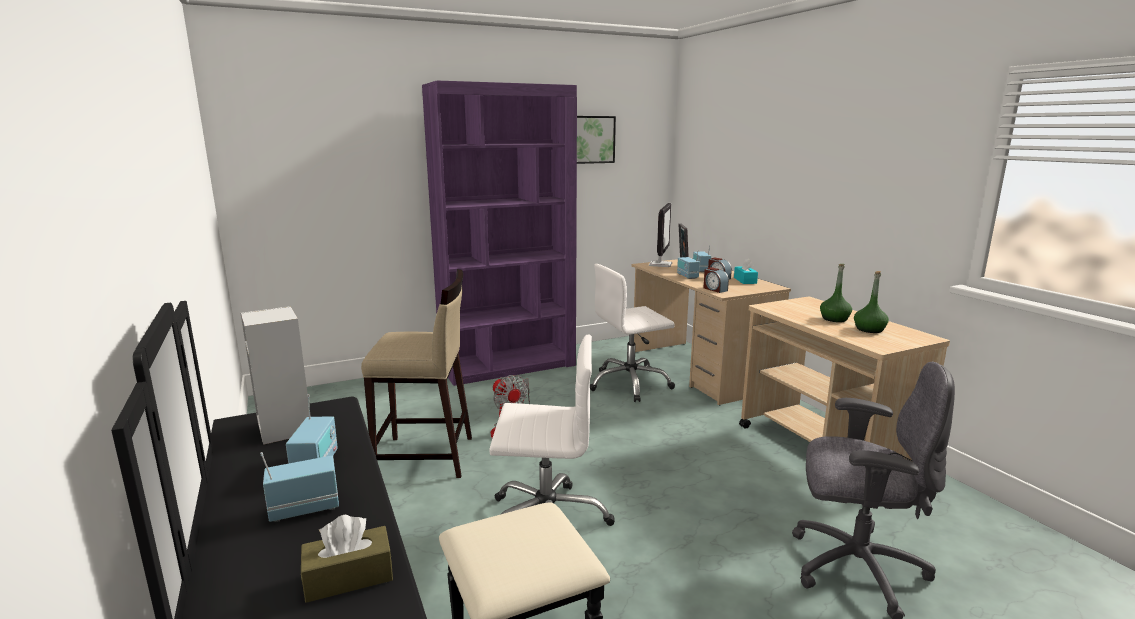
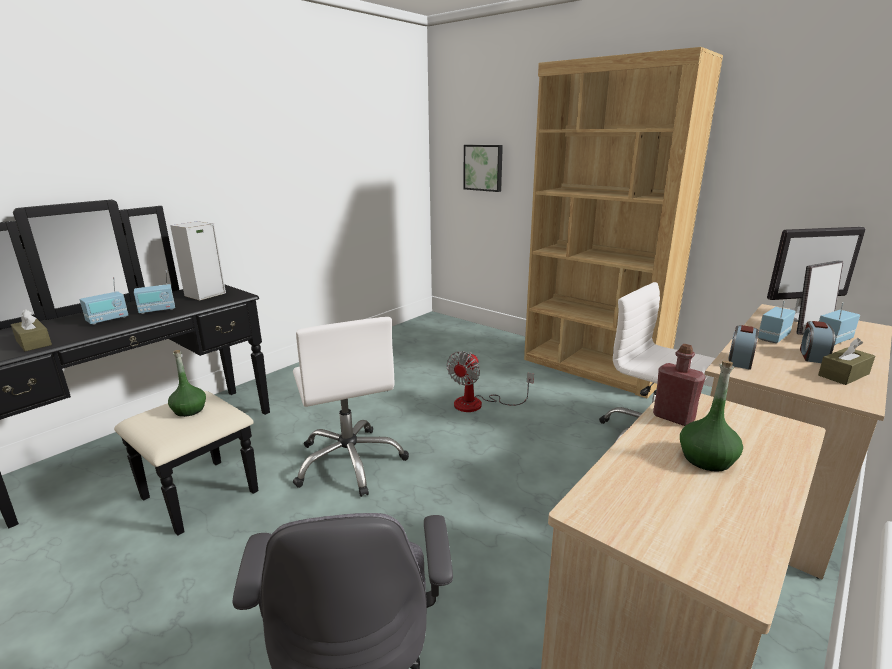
camera: 65 degrees right, 5 degrees up
radio [260,452,339,522] -> radio turned 90 degrees clockwise [80,277,128,325]
beige stool [361,269,472,478] -> none
purple bookcase [422,81,577,386] -> brown bookcase [524,47,723,398]
picture [577,116,616,164] -> picture moved to [463,145,503,192]
turquoise tissue box [734,258,758,284] -> brown tissue box [818,338,875,385]
green bottle [854,271,889,333] -> green bottle moved to [168,350,206,417]
none -> red bottle [653,344,705,426]

